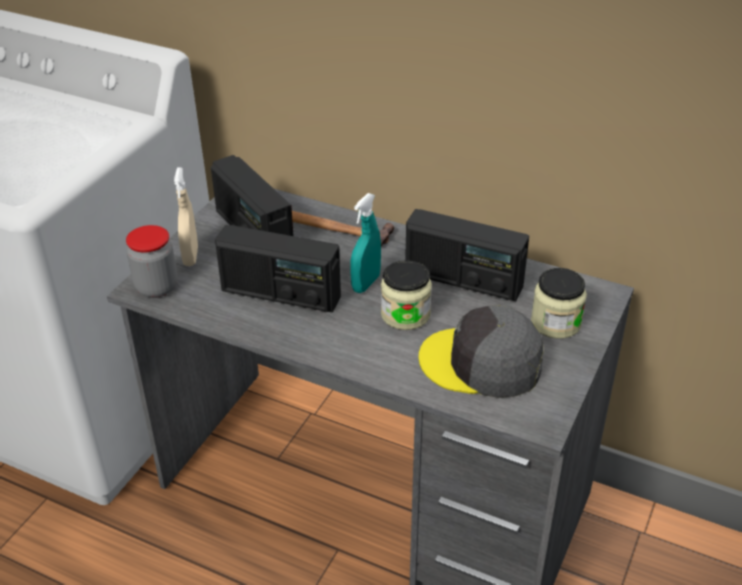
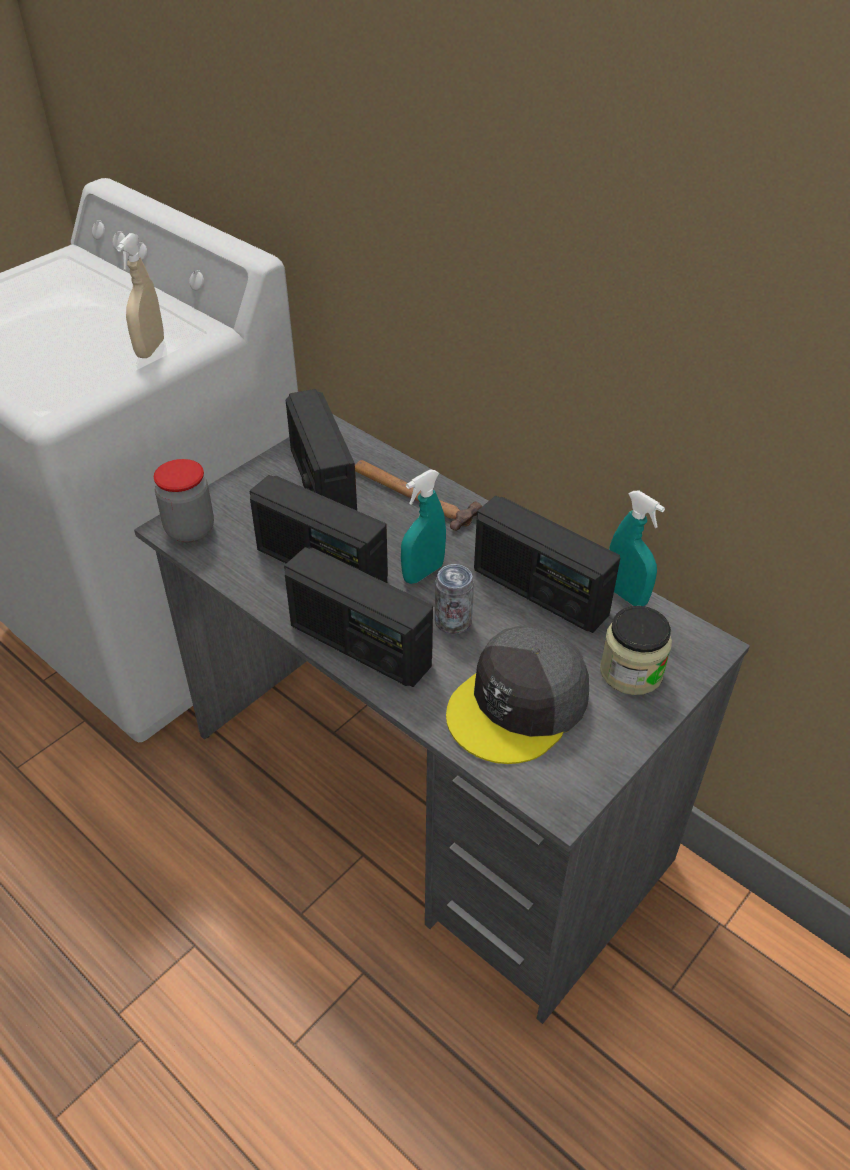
camera: 15 degrees right, 5 degrees up
beige spray bottle [174,167,198,266] -> beige spray bottle moved to [116,233,164,358]
jar [381,260,432,330] -> can [435,564,474,634]
grey cap [419,306,543,398] -> grey cap turned 75 degrees counterclockwise [446,626,589,764]
none -> radio [284,547,433,687]
none -> turquoise spray bottle [609,491,665,606]

